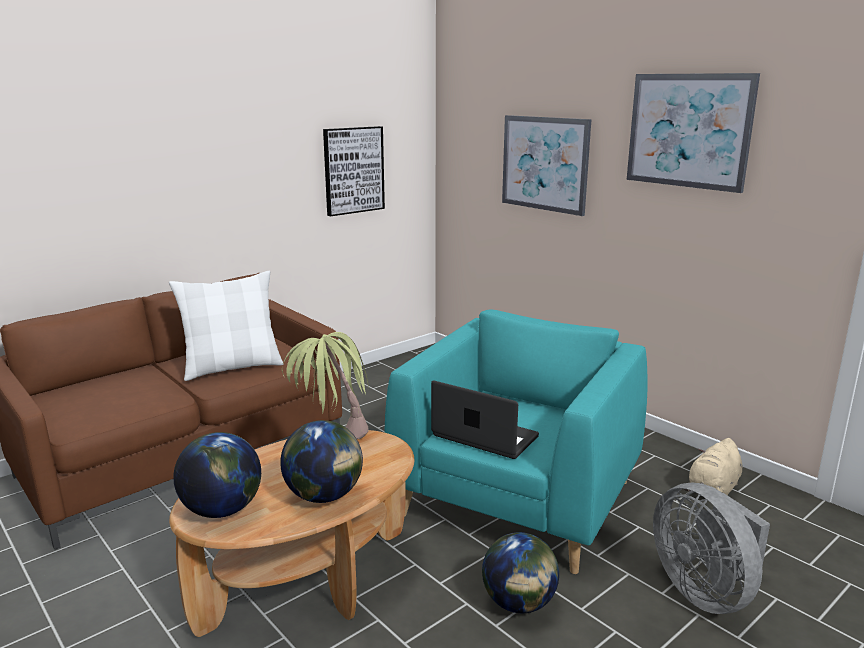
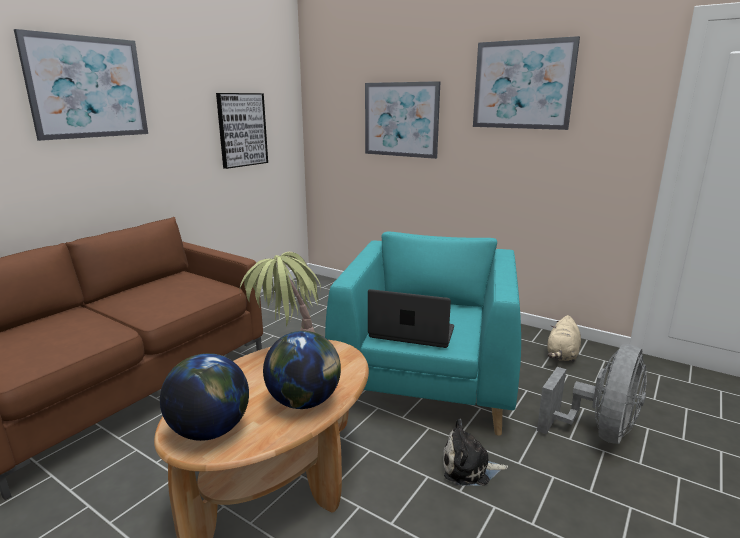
camera: 15 degrees left, 0 degrees up
white pillow [169,271,284,381] -> none
globe [482,532,559,613] -> plush toy [443,419,508,485]
grey fan [653,482,770,614] -> grey fan turned 105 degrees counterclockwise [537,344,647,444]
none -> picture [14,29,148,141]

